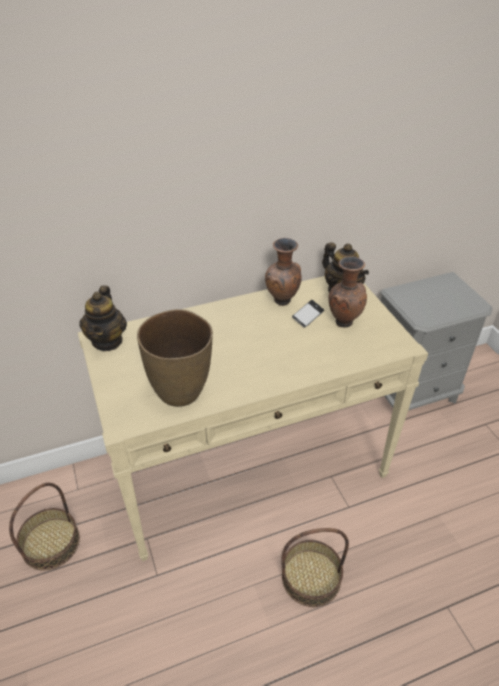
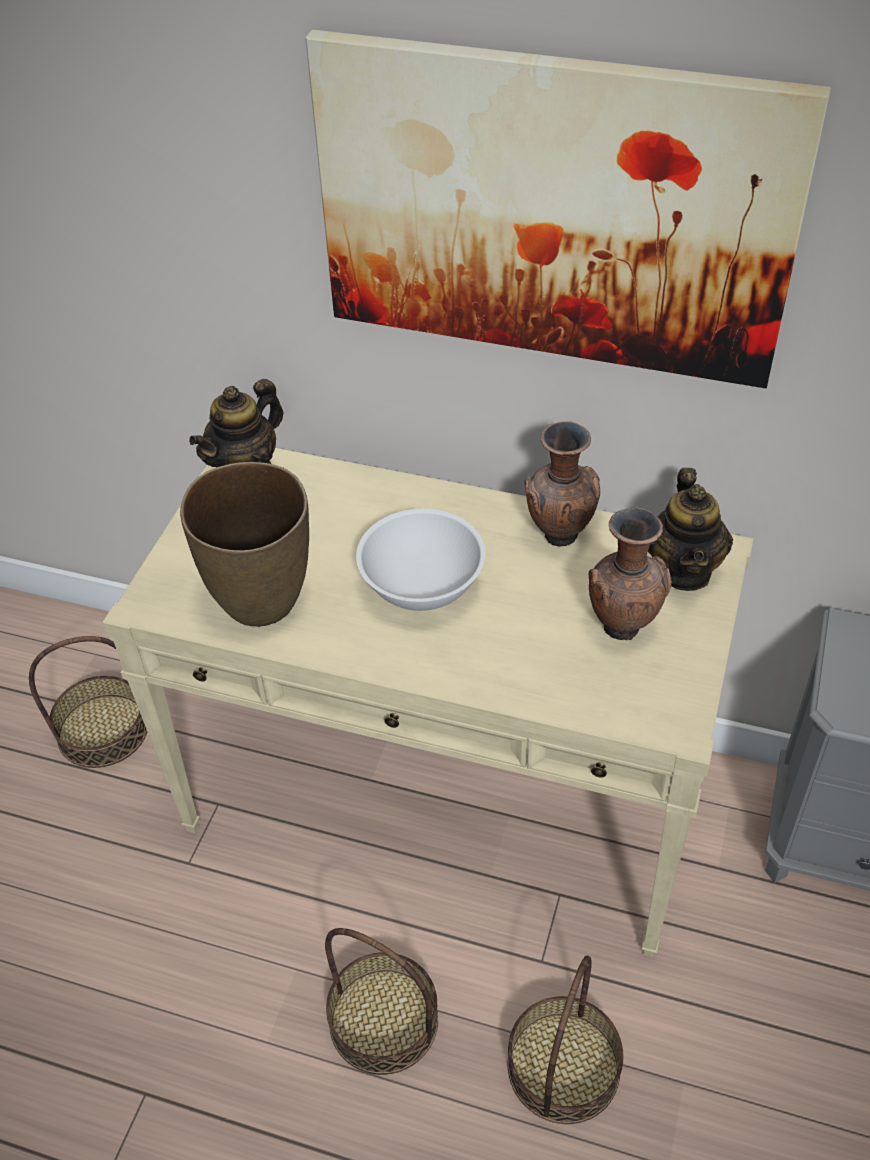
camera: 40 degrees right, 5 degrees up
phone [292,300,324,328] -> none
none -> picture [305,30,831,388]
none -> white bowl [356,509,486,611]
none -> basket [507,956,624,1124]

